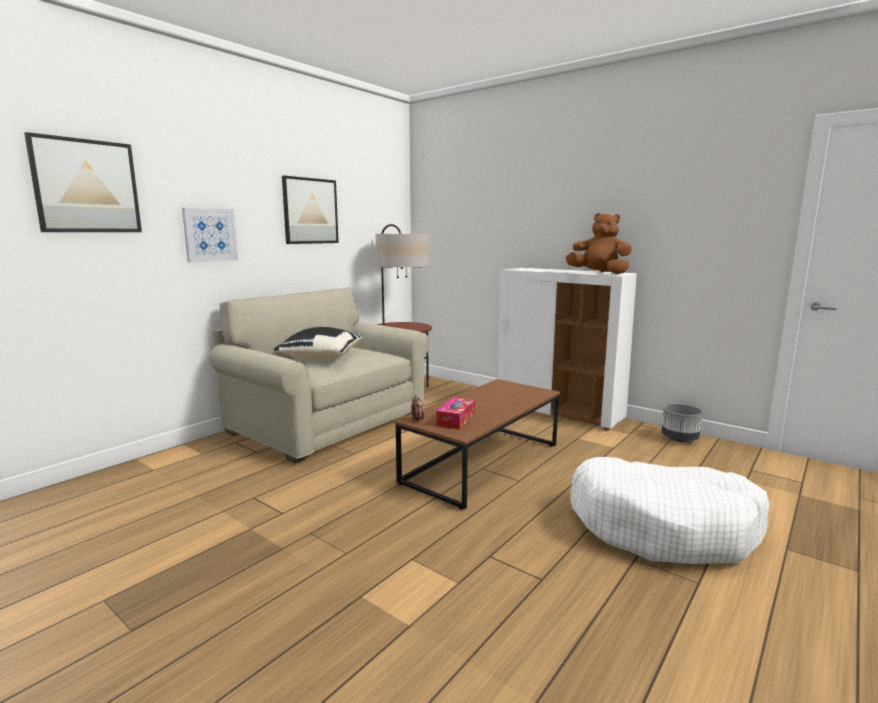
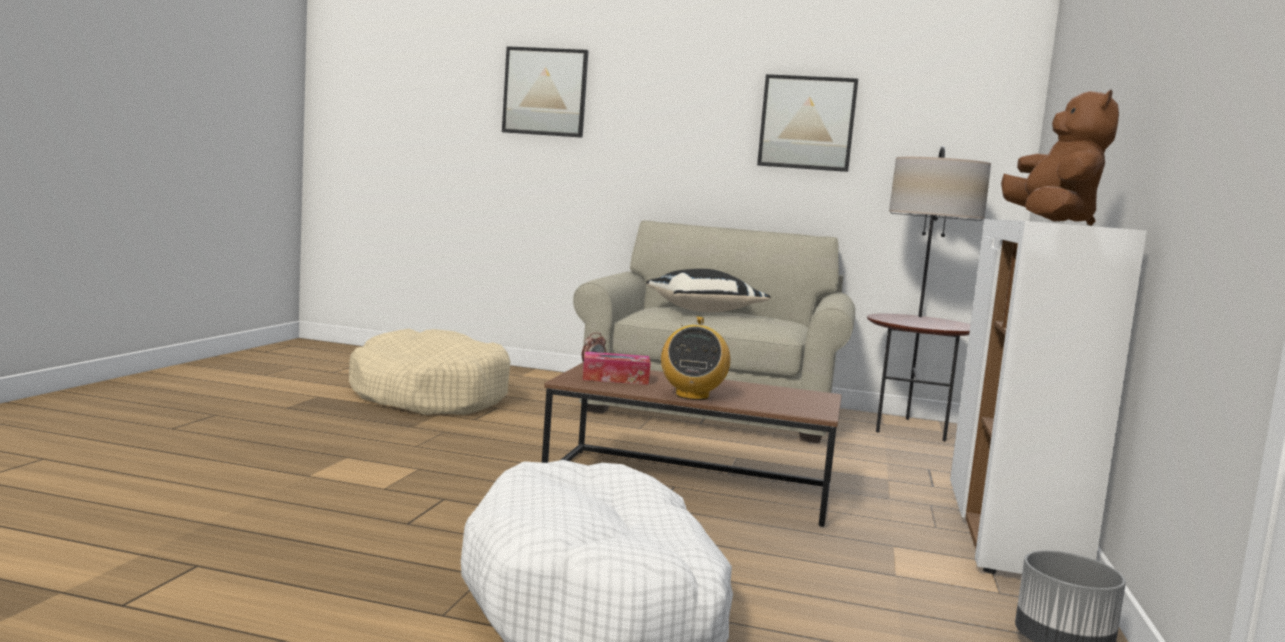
camera: 65 degrees right, 5 degrees down
picture [182,208,238,263] -> none
none -> beige dog bed [349,329,510,415]
none -> radio [661,316,730,400]

